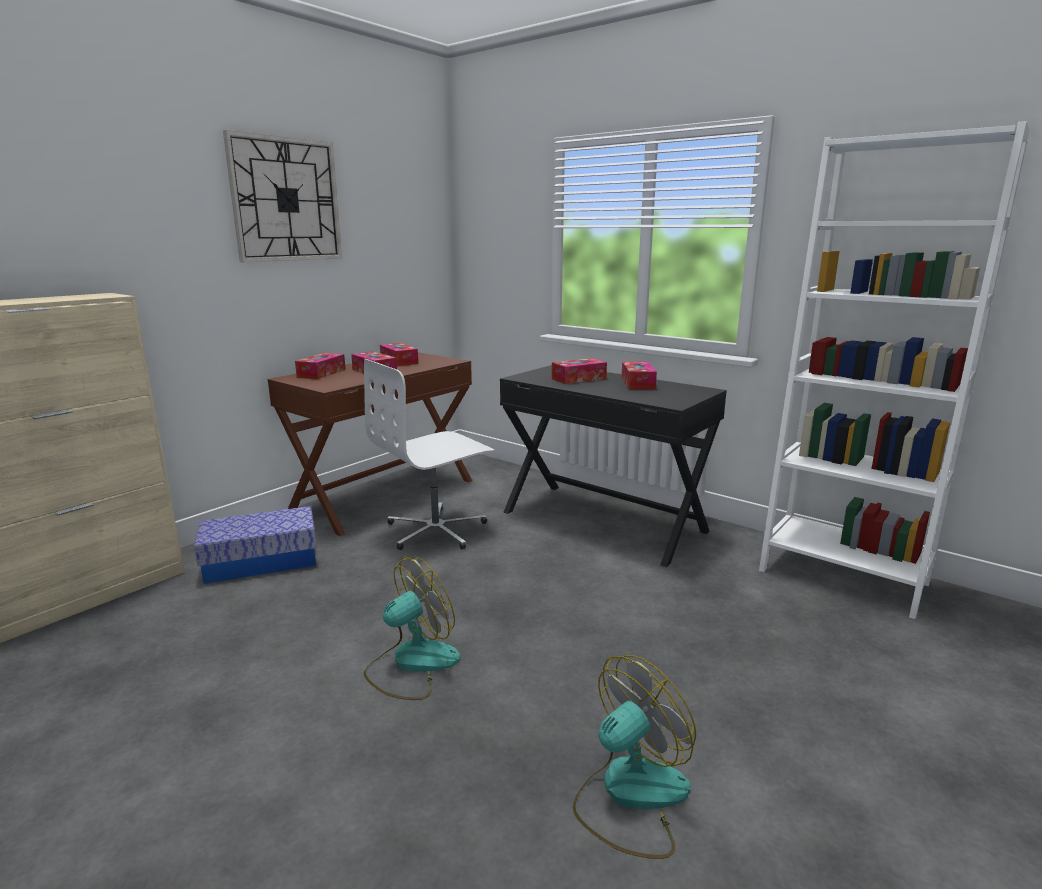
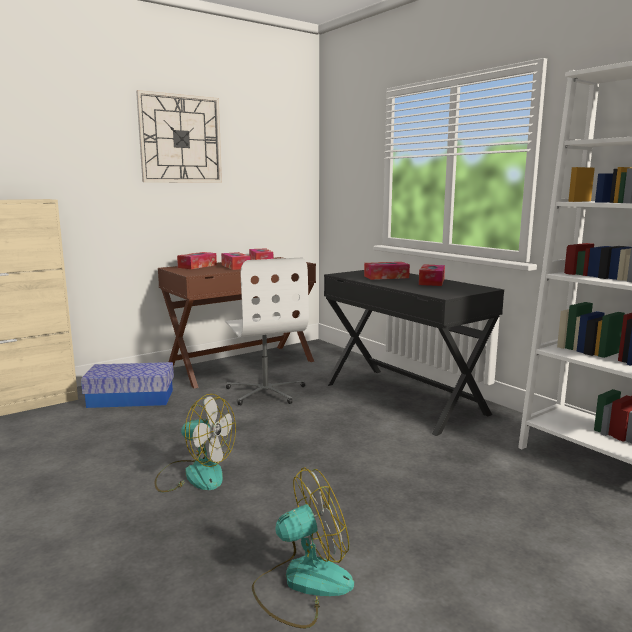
camera: 15 degrees right, 5 degrees down
white office chair [364,359,494,550] -> white office chair turned 90 degrees counterclockwise [225,257,309,405]
fan [364,557,461,700] -> fan turned 45 degrees clockwise [155,394,236,492]

